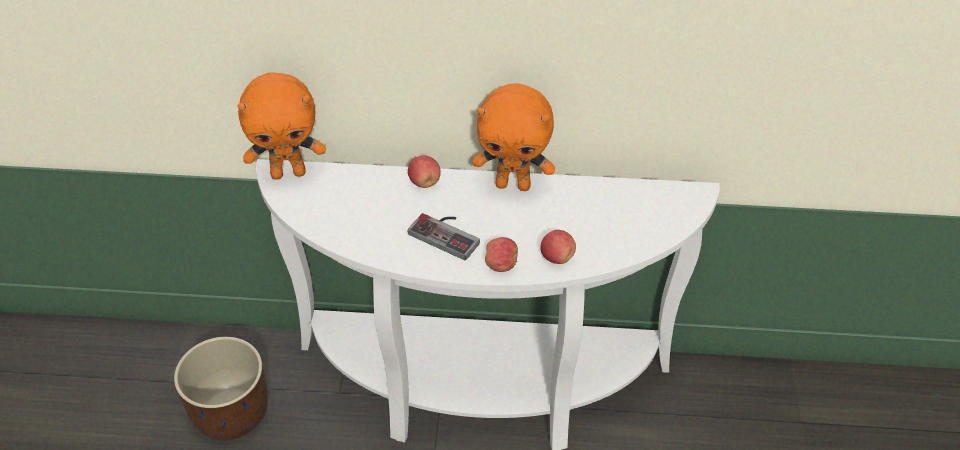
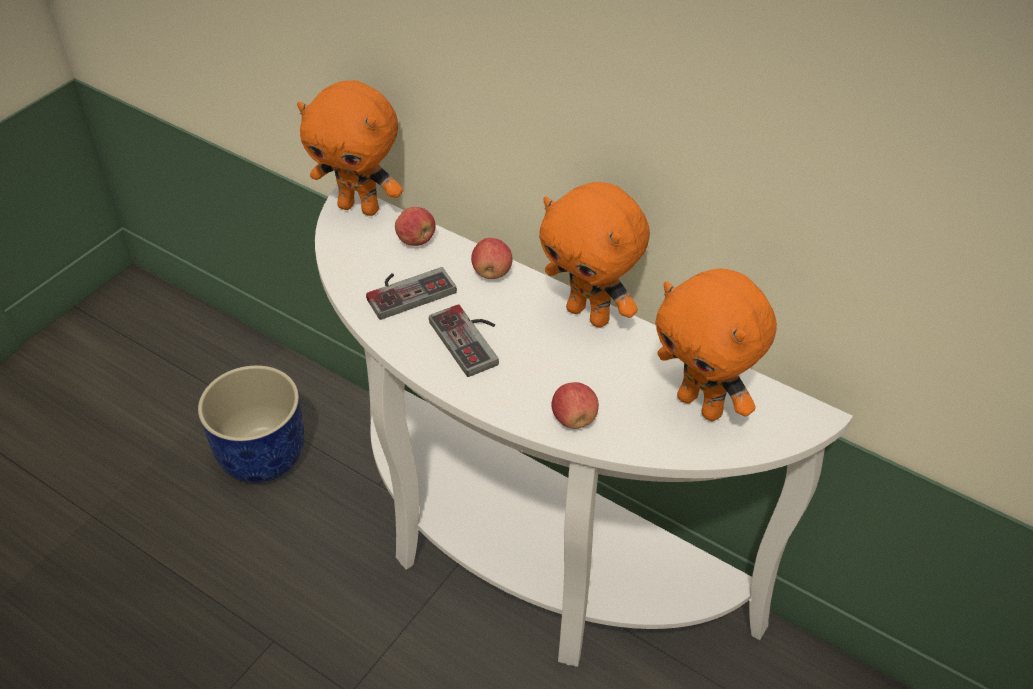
camera: 30 degrees right, 0 degrees up
brown planter [174,337,268,440] -> blue planter [198,365,304,484]
apple [485,237,518,272] -> apple moved to [395,207,436,246]
none -> game controller [366,267,457,320]
none -> orange plush toy [655,268,777,421]

